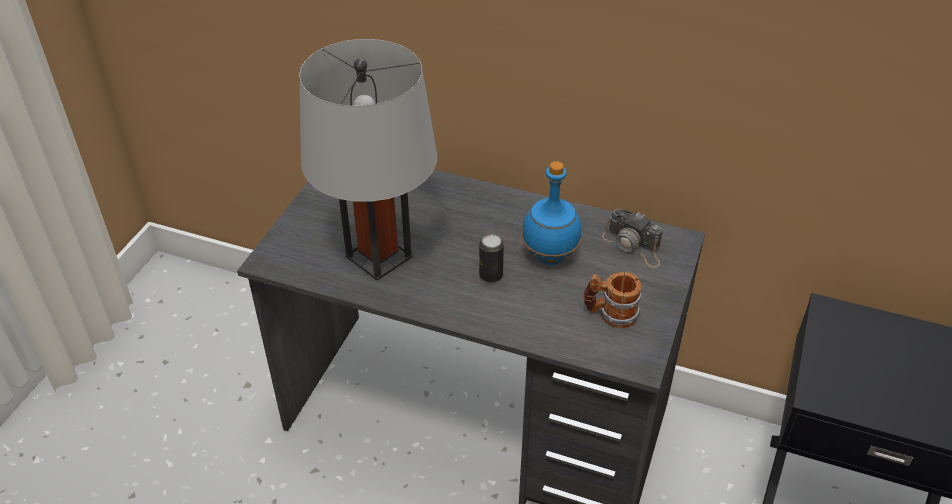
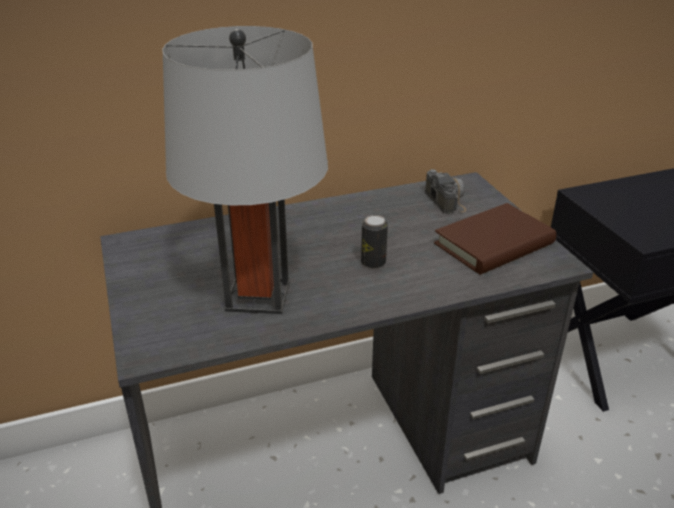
camera: 40 degrees left, 10 degrees down
blue bottle [522,161,581,265] -> none
mug [583,272,642,328] -> brown book [434,203,556,275]
camera [602,209,663,268] -> camera turned 105 degrees counterclockwise [425,169,466,214]

